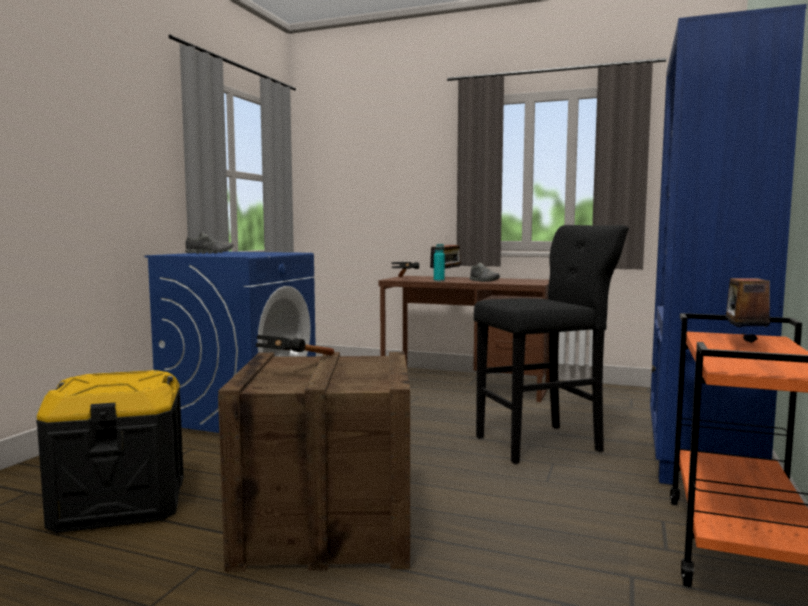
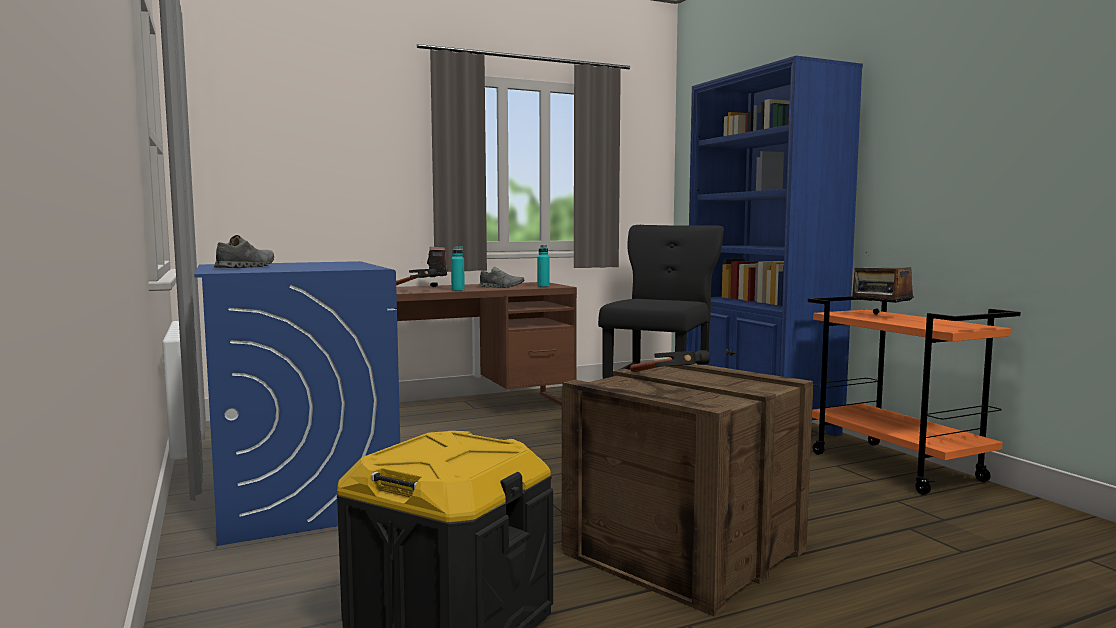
camera: 45 degrees left, 0 degrees up
none -> turquoise bottle [537,245,550,287]

